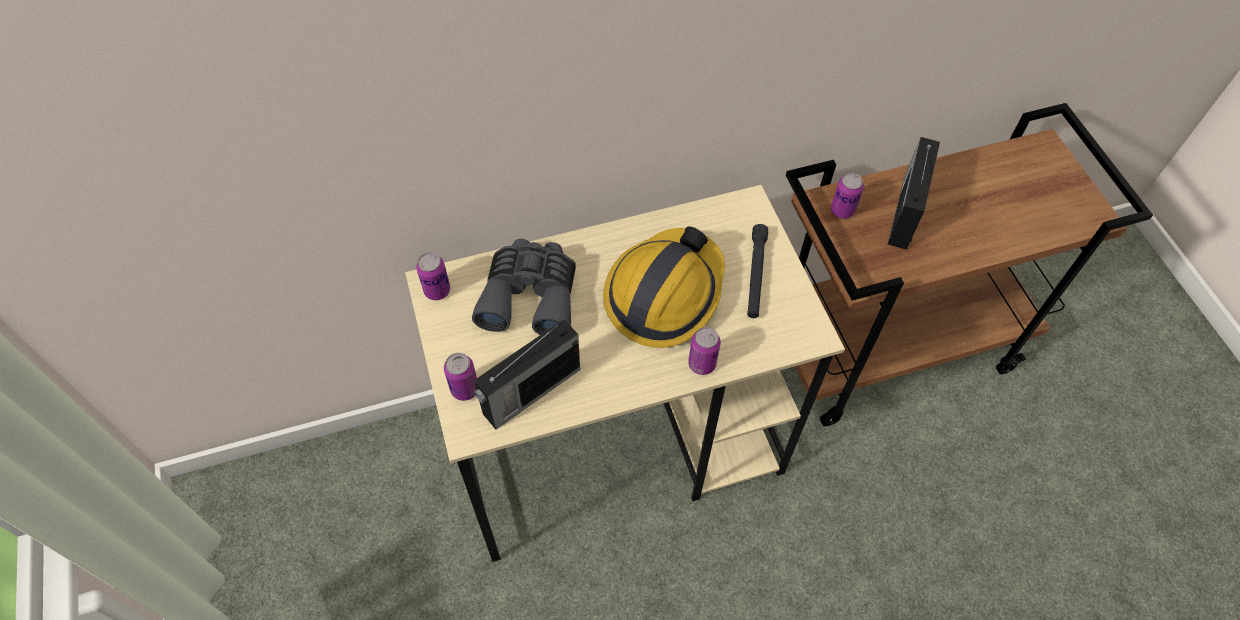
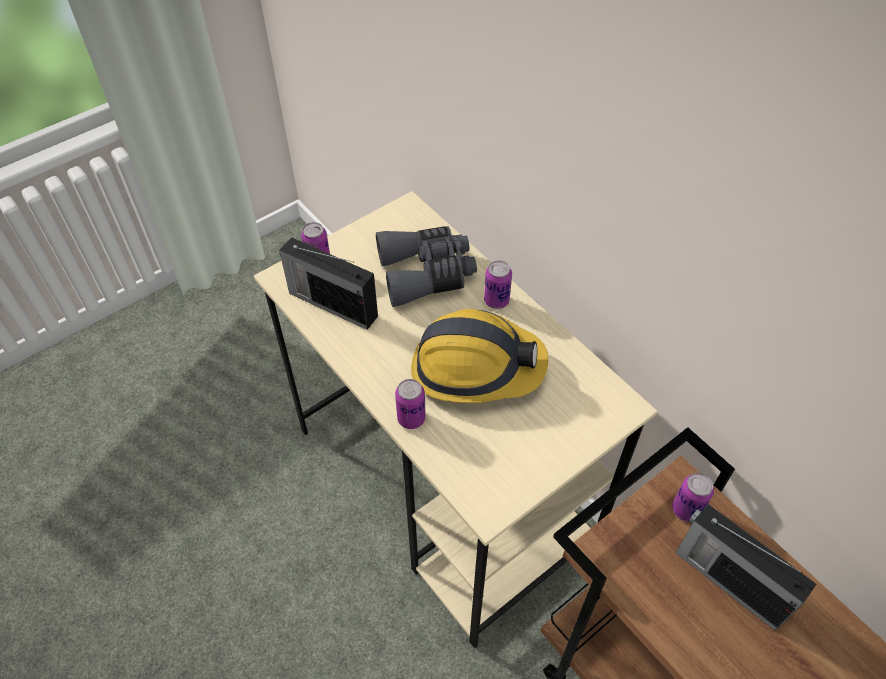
camera: 70 degrees right, 5 degrees down
can [416,252,450,300] -> can moved to [484,261,512,309]
black flashlight [747,224,768,318] -> none
radio [888,137,940,250] -> radio turned 135 degrees counterclockwise [676,504,817,631]

